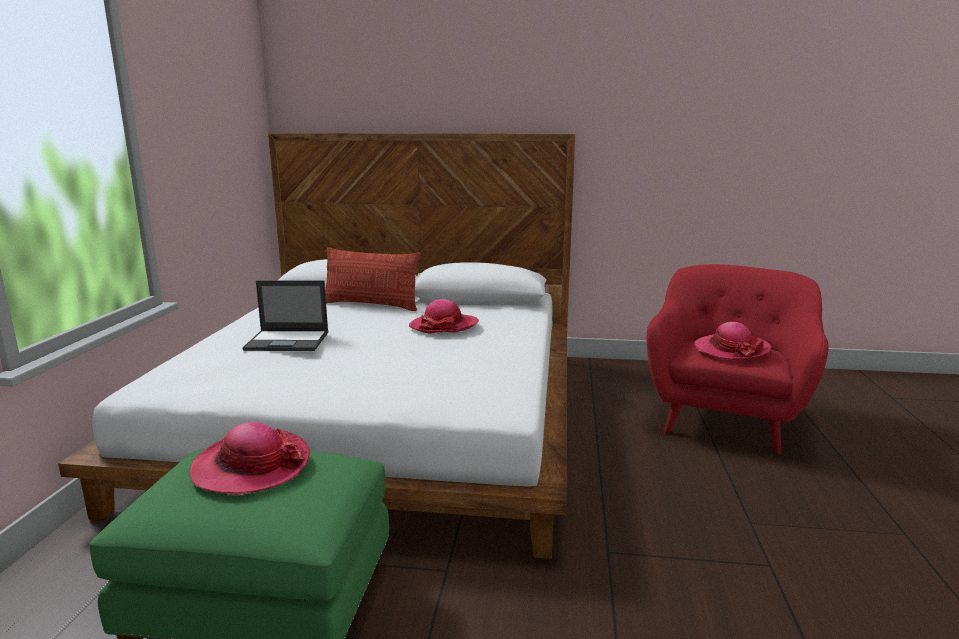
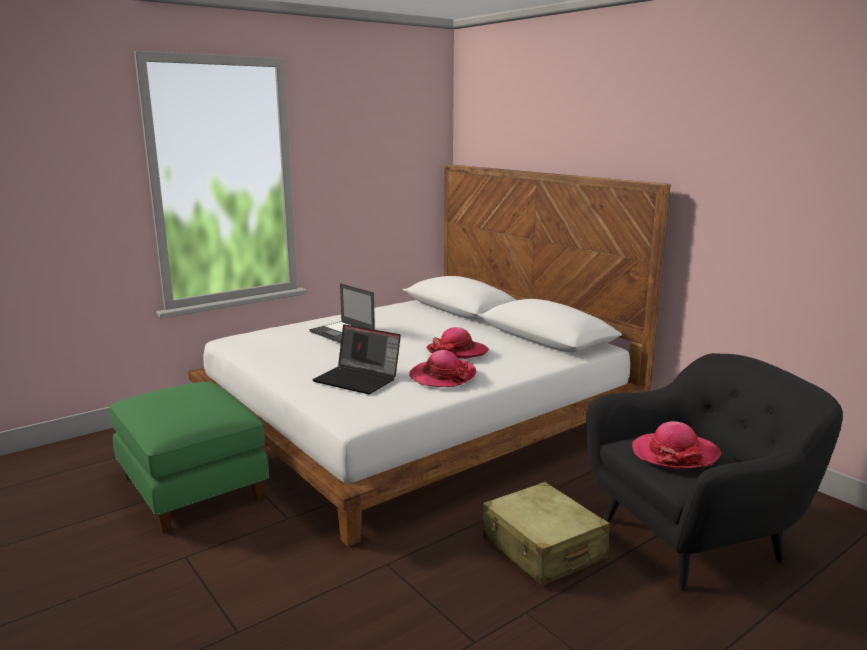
camera: 45 degrees right, 0 degrees up
hat [190,422,310,495] -> hat moved to [409,350,477,387]
pillow [325,247,421,311] -> none
red armchair [646,264,829,455] -> black armchair [586,353,843,591]
none -> laptop [312,324,401,394]
none -> beige suitcase [483,482,610,586]

